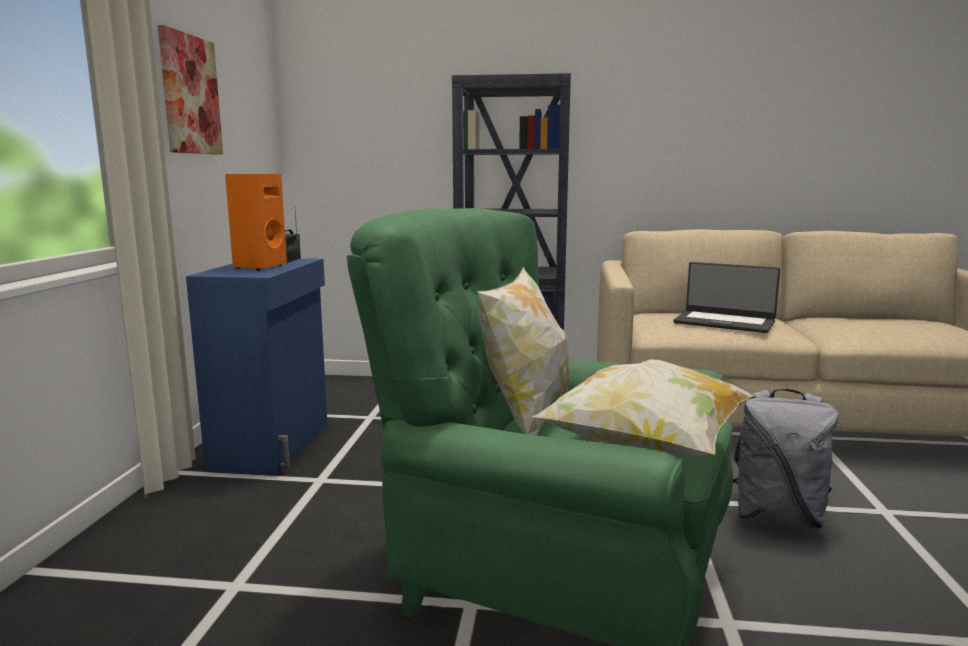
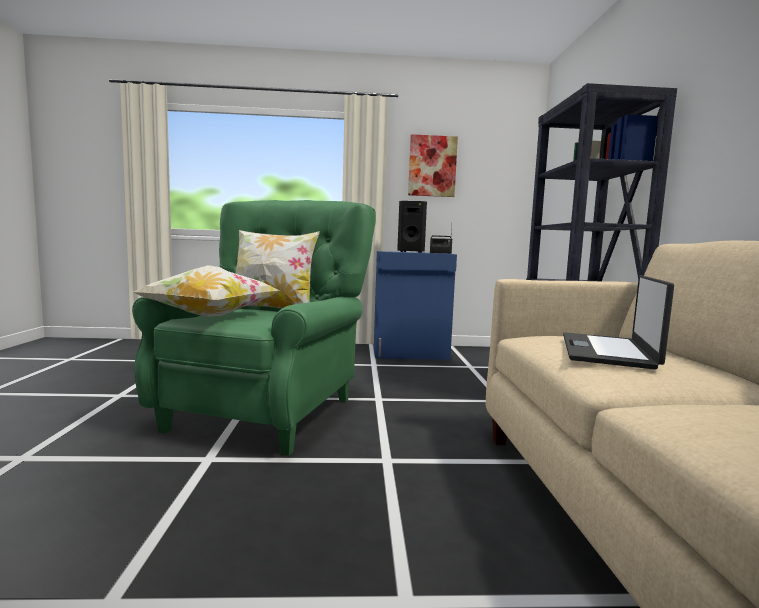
camera: 80 degrees right, 5 degrees down
orange speaker [225,174,287,270] -> black speaker [397,201,427,253]
grey backpack [733,389,838,528] -> none

